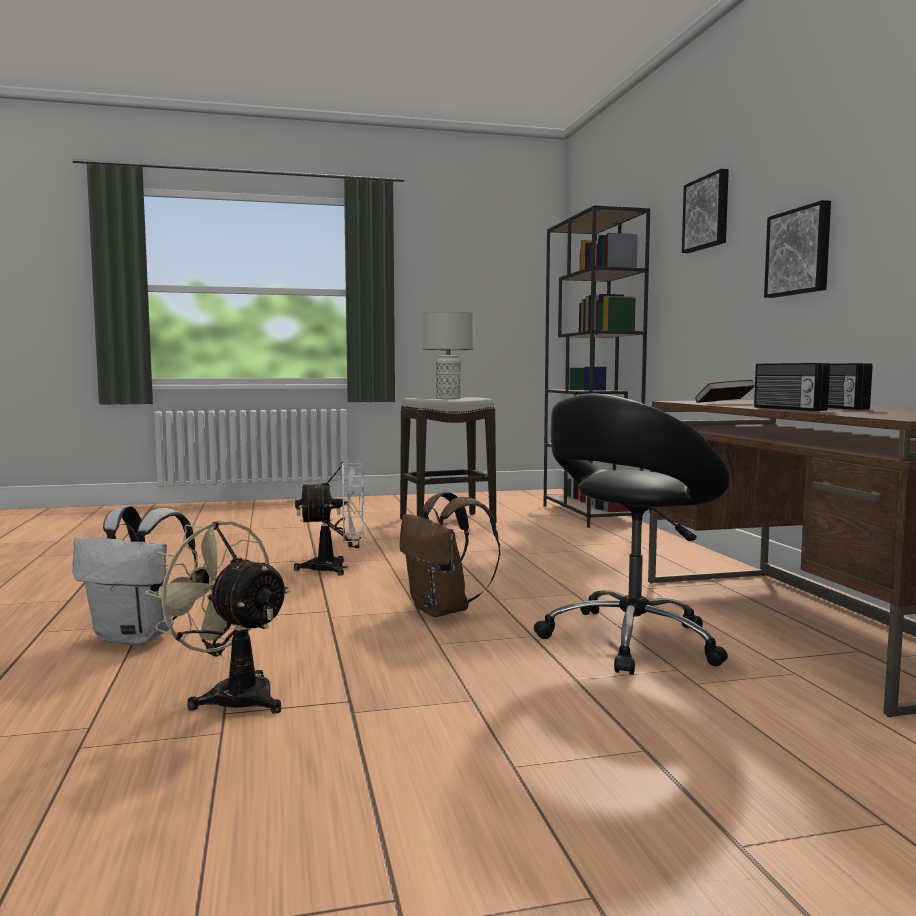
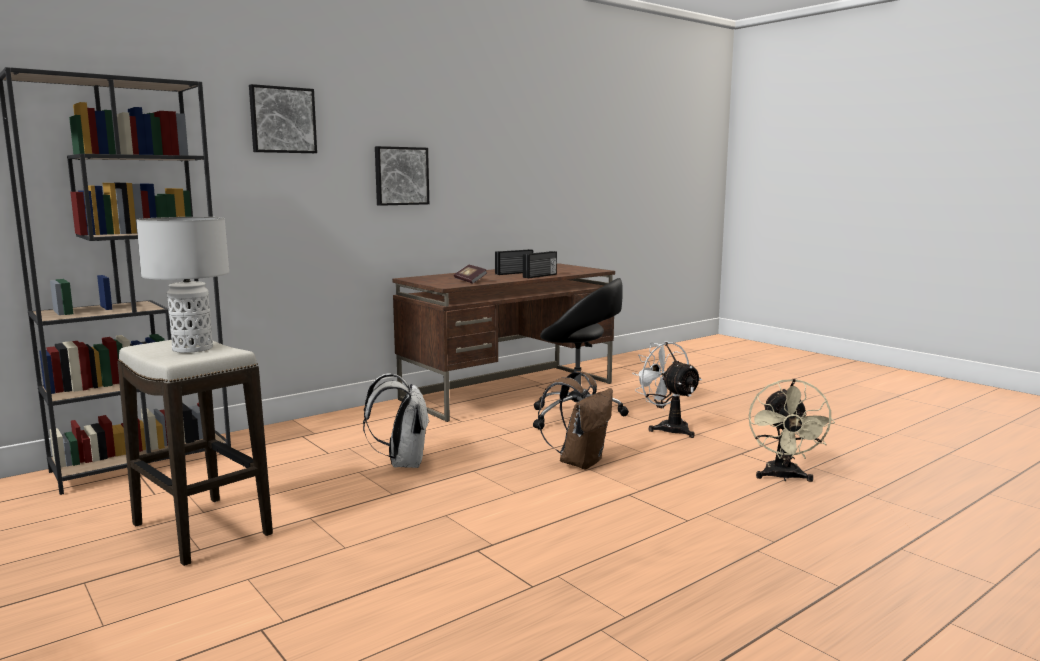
camera: 115 degrees left, 5 degrees up
white backpack [73,506,198,645] -> white backpack moved to [363,373,430,468]
white fan [294,462,364,576] -> white fan moved to [632,341,702,438]

